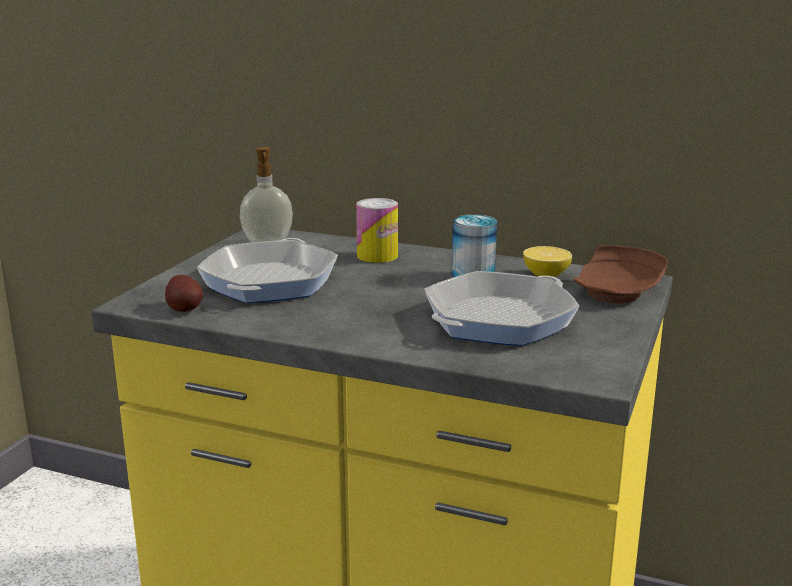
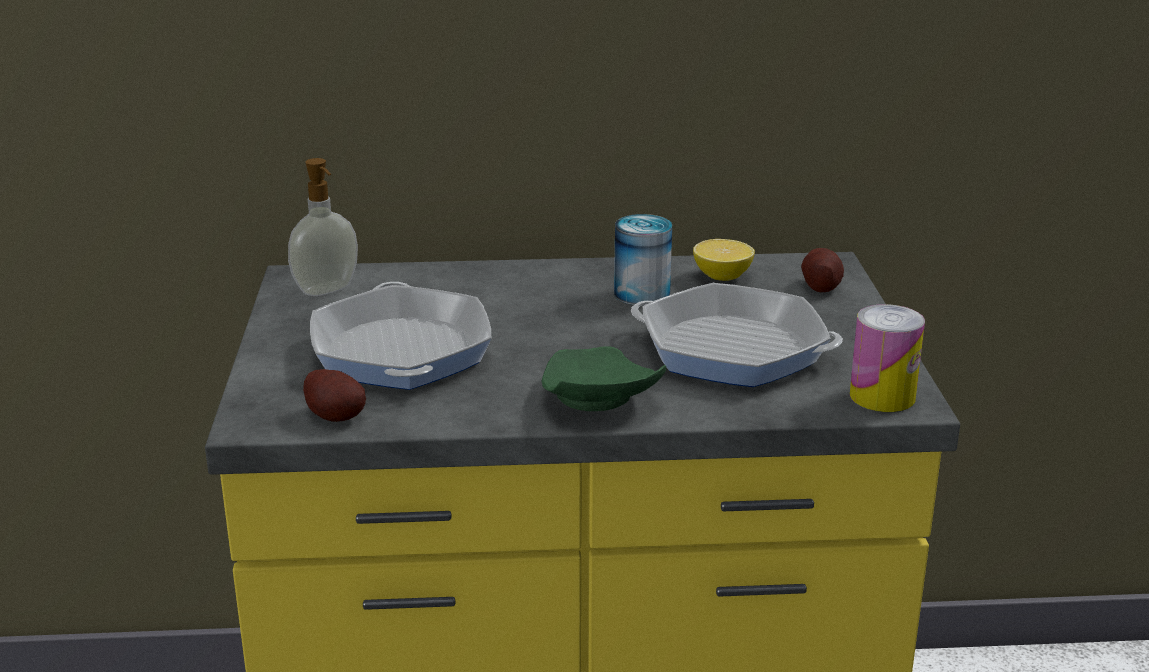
camera: 25 degrees left, 5 degrees up
can [356,198,398,263] -> can moved to [850,304,925,412]
frying pan [424,271,580,346] -> frying pan turned 90 degrees clockwise [631,283,843,387]
brown plate [573,245,668,303] -> potato [801,248,844,292]
none -> green plate [541,346,666,411]

